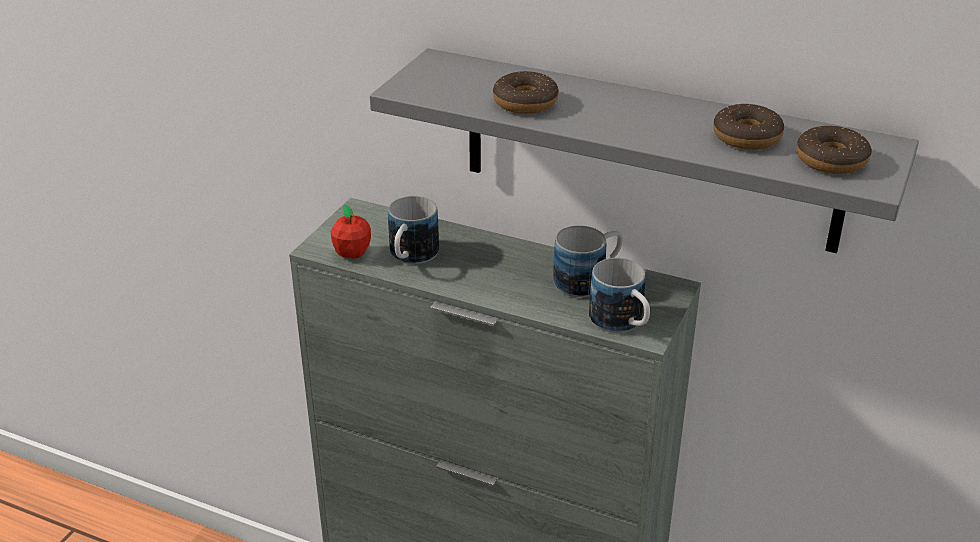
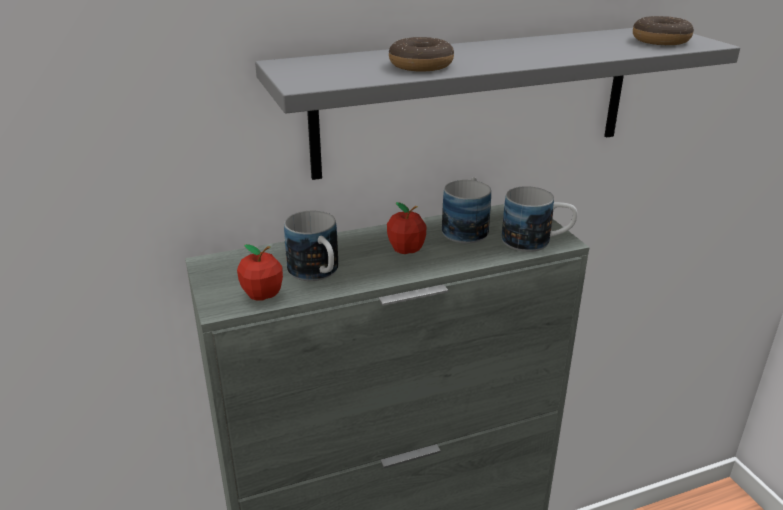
camera: 45 degrees left, 5 degrees down
donut [713,104,784,150] -> none
none -> apple [387,202,427,254]

